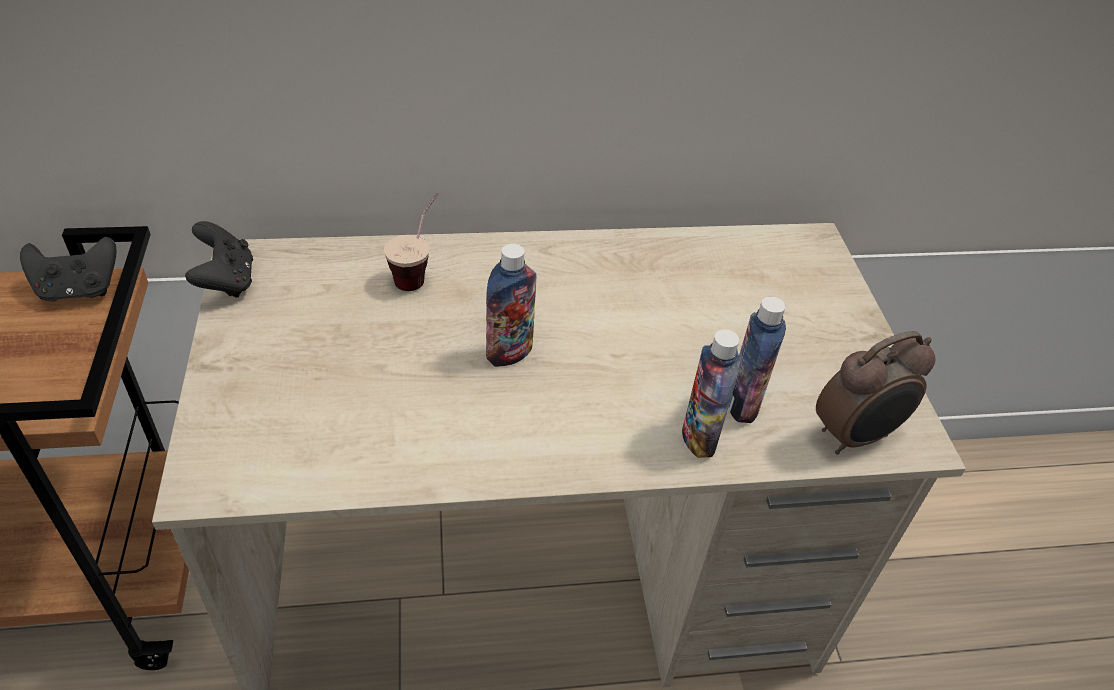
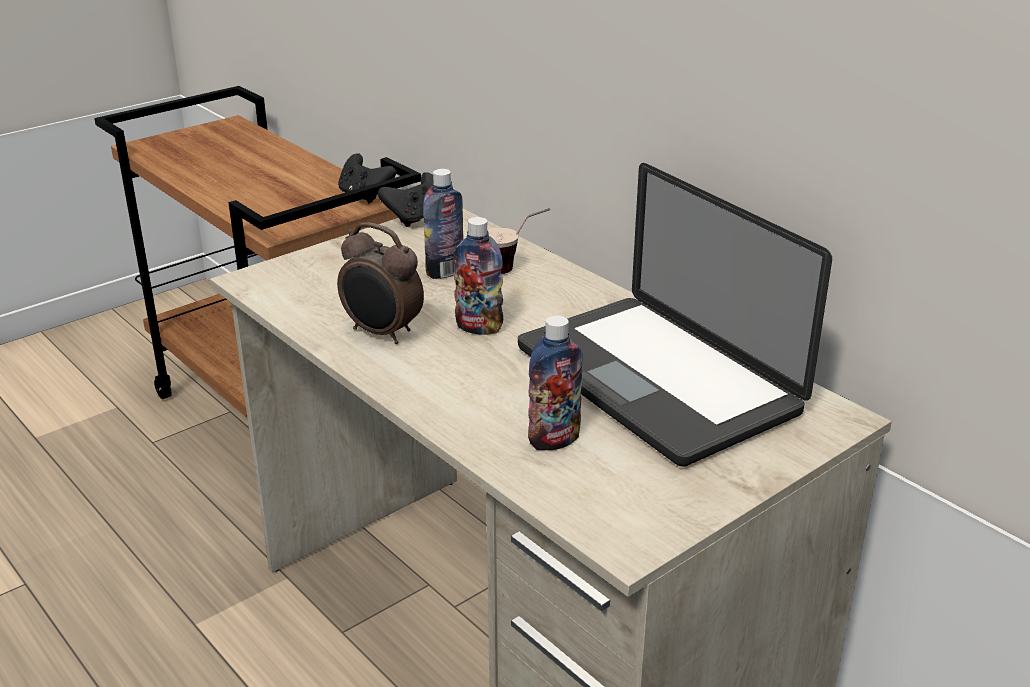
camera: 60 degrees right, 15 degrees down
bottle [682,329,740,458] -> bottle moved to [423,169,464,279]
alarm clock [816,331,936,455] -> alarm clock moved to [337,222,424,344]
none -> laptop [518,163,832,467]

